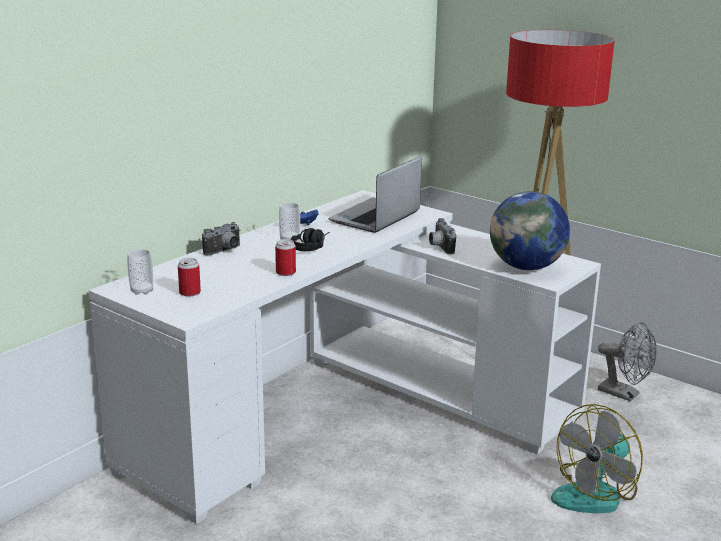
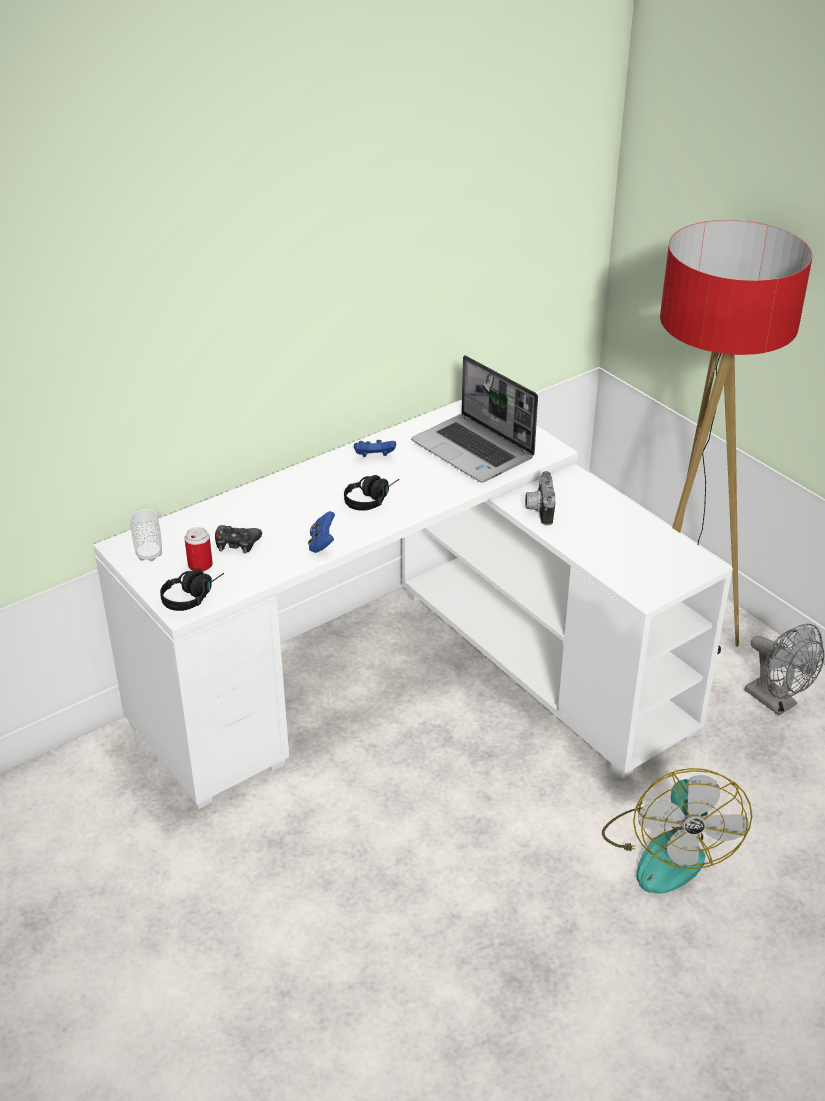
camera: 15 degrees right, 15 degrees up
camera [202,222,240,255] -> none
can [275,239,296,276] -> blue game controller [308,511,335,553]
cup [279,203,300,242] -> none
laptop [329,156,422,233] -> laptop turned 90 degrees counterclockwise [411,355,538,482]
globe [490,191,570,270] -> none
fan [551,404,643,513] -> fan turned 60 degrees counterclockwise [602,768,752,894]
none -> black headphones [160,569,224,611]
none -> black game controller [215,525,262,554]

